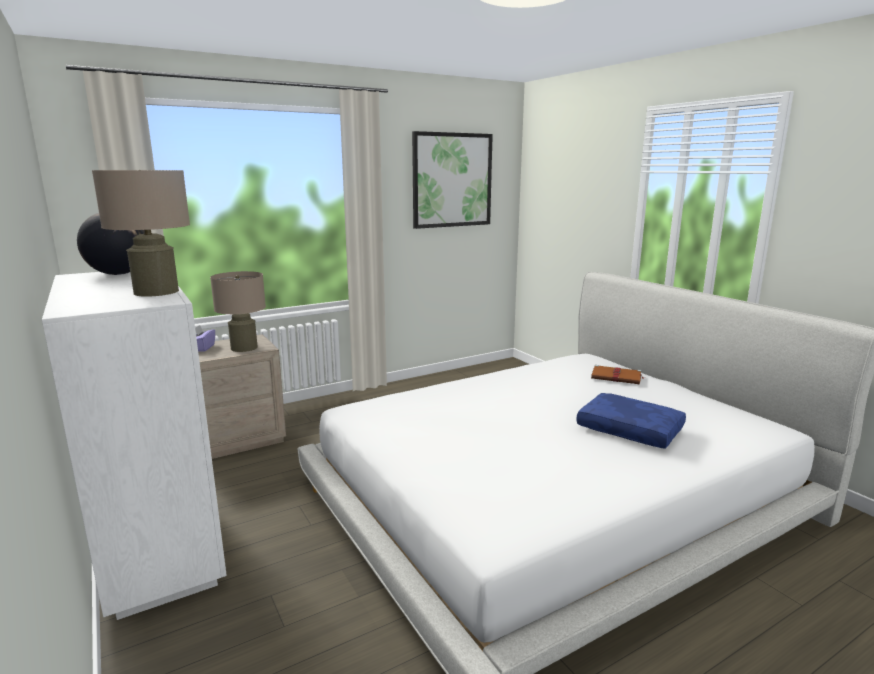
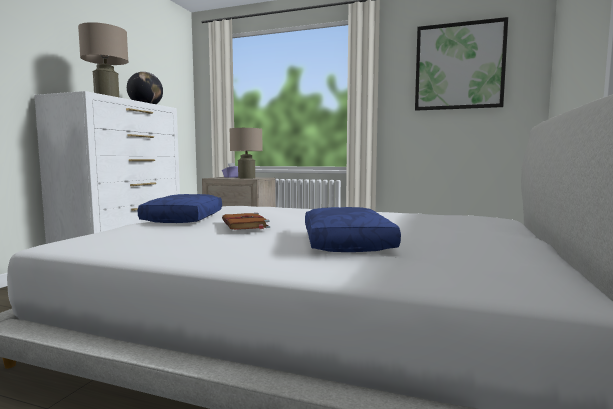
camera: 50 degrees right, 10 degrees down
brown book [591,365,645,384] -> brown book moved to [222,213,270,230]
none -> blue pillow [138,194,222,223]

